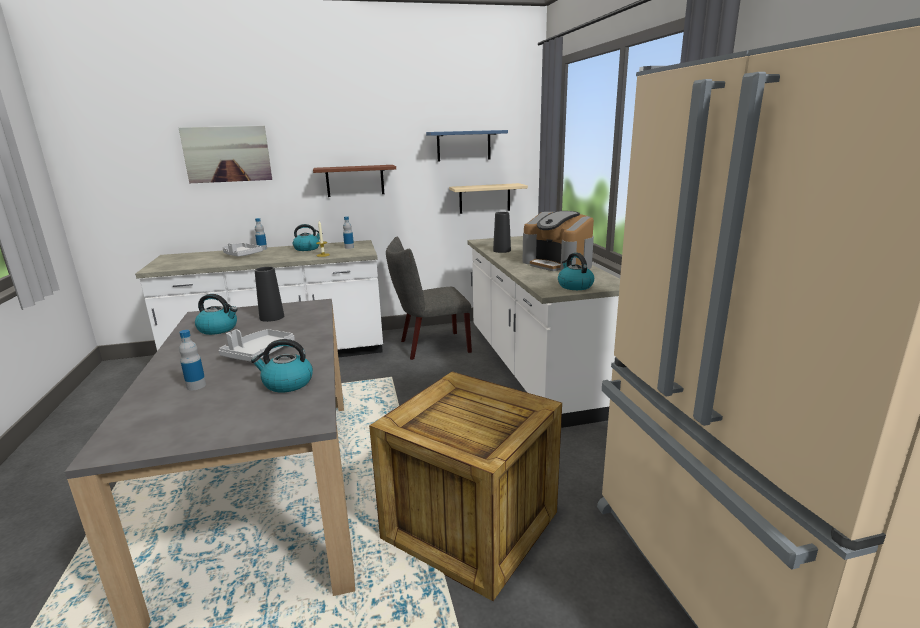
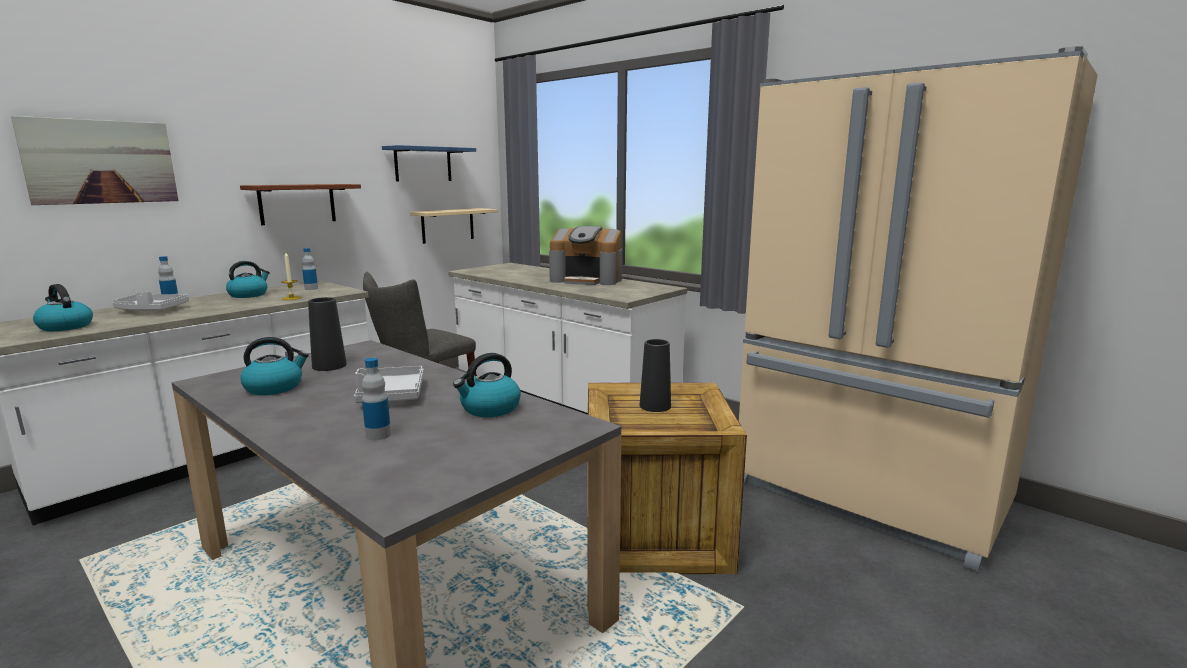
camera: 35 degrees left, 5 degrees down
black vase [493,212,511,253] -> black vase moved to [640,339,671,412]
kettle [558,253,594,290] -> kettle moved to [33,284,93,331]

